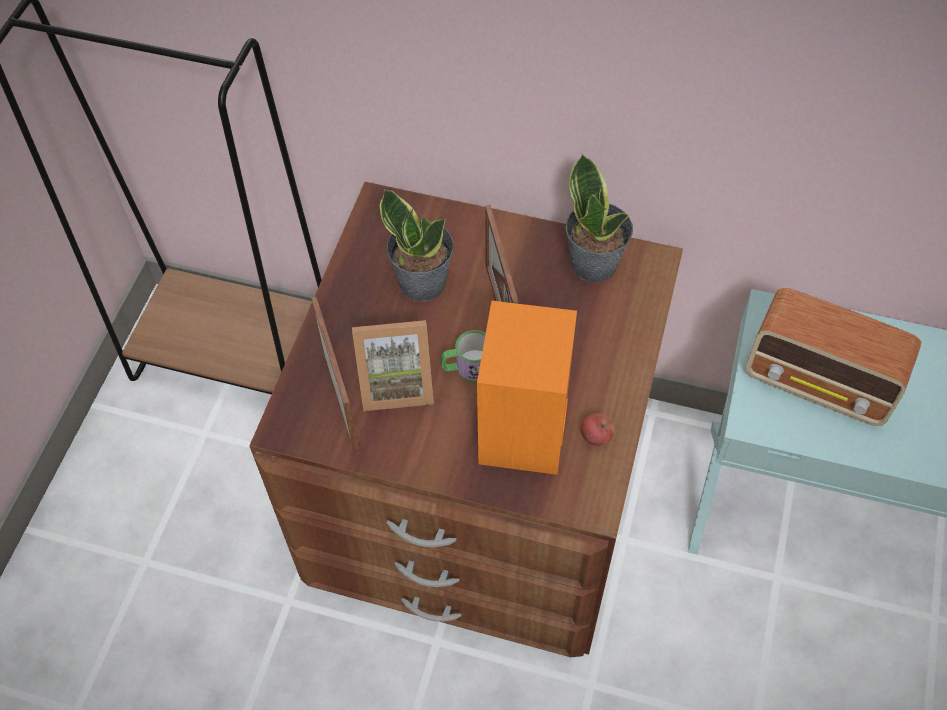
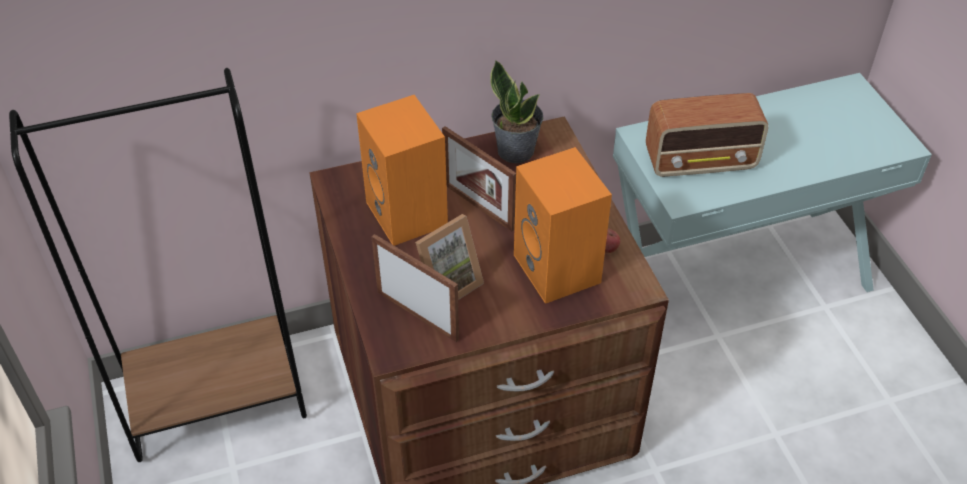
camera: 35 degrees left, 10 degrees down
potted plant [380,189,454,302] -> orange speaker [356,95,448,246]
mug [441,330,486,382] -> none

